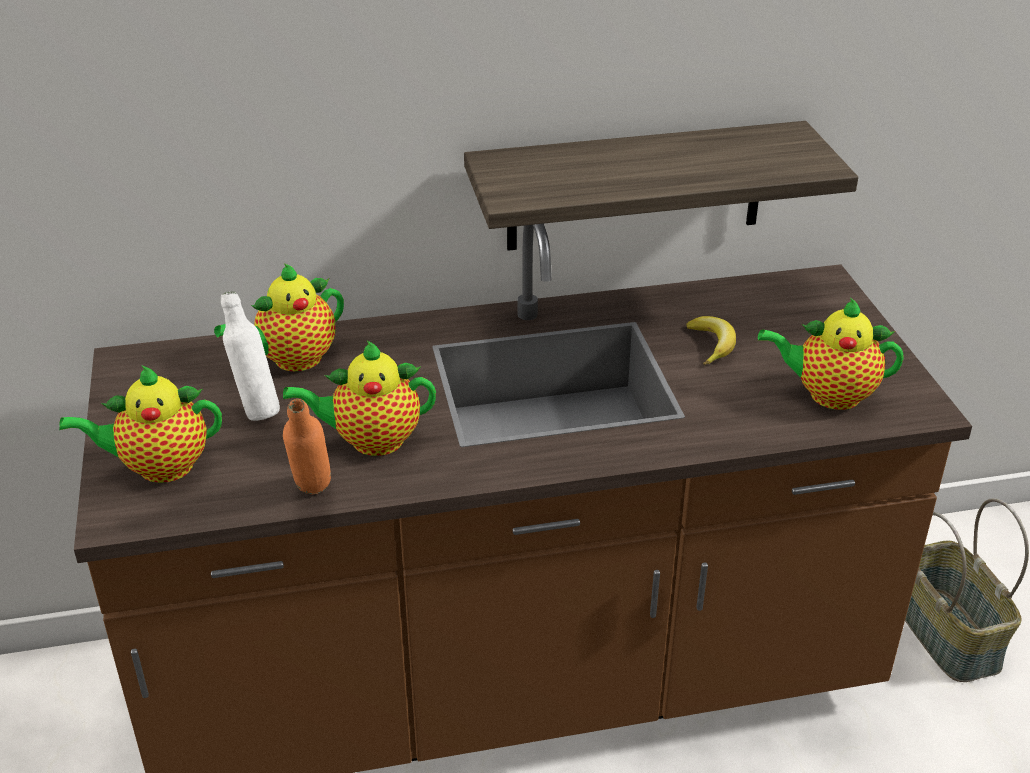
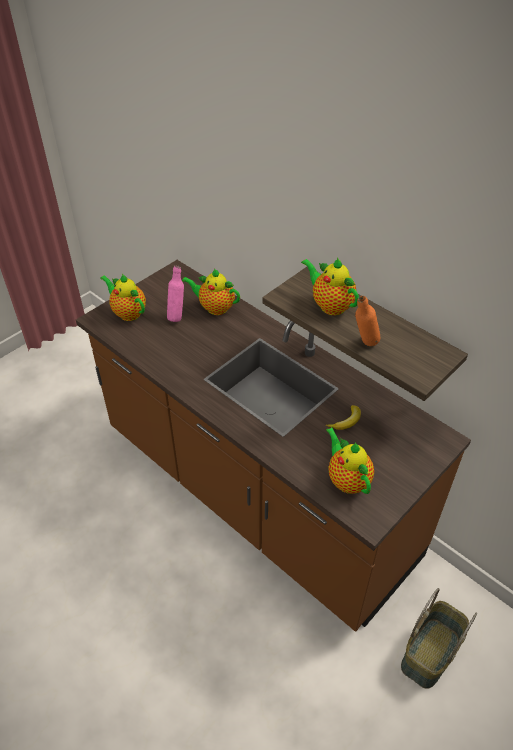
camera: 55 degrees right, 10 degrees up
white bottle [221,291,280,421] -> pink bottle [167,266,184,322]
teapot [283,341,436,456] -> teapot moved to [301,258,359,315]
orange bottle [283,399,331,494] -> orange bottle moved to [355,296,380,346]

